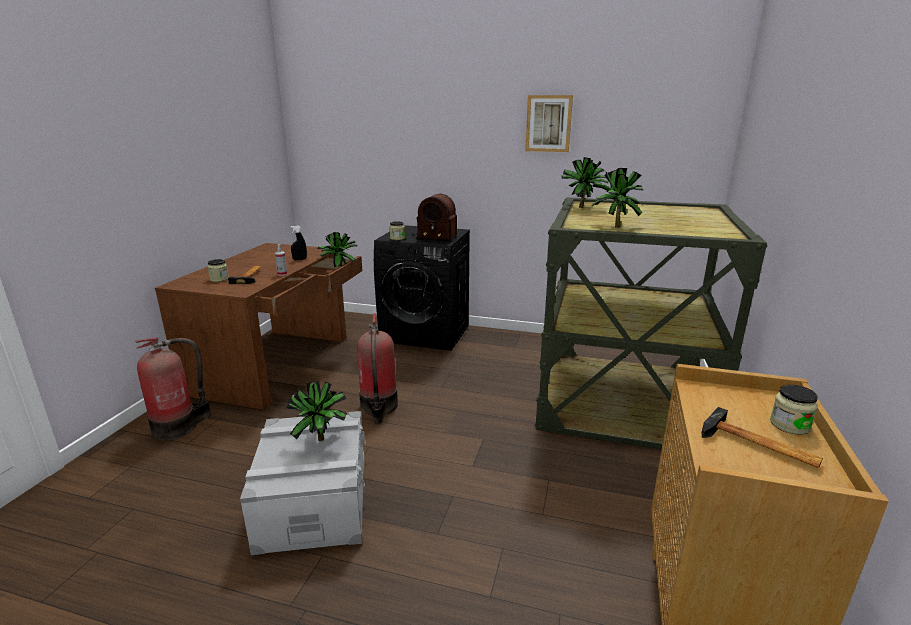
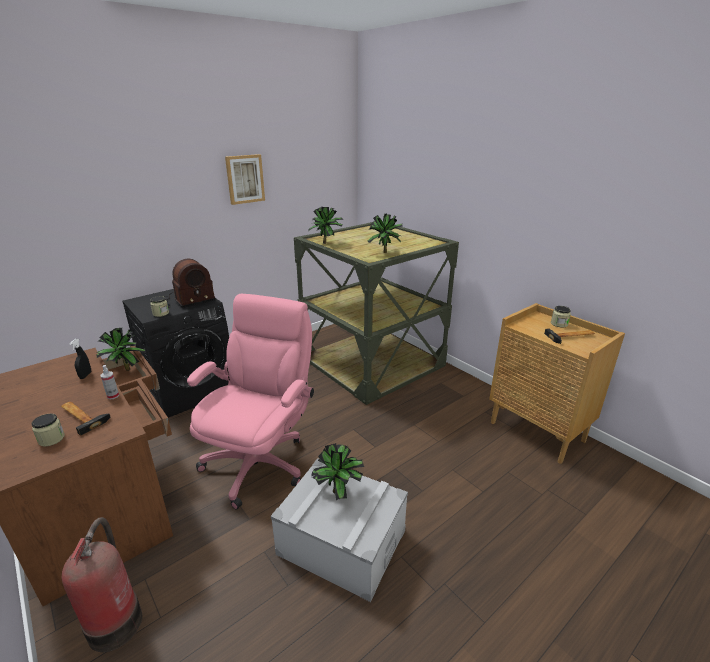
camera: 55 degrees left, 5 degrees up
fire extinguisher [357,313,398,424] -> pink office chair [187,294,314,510]

